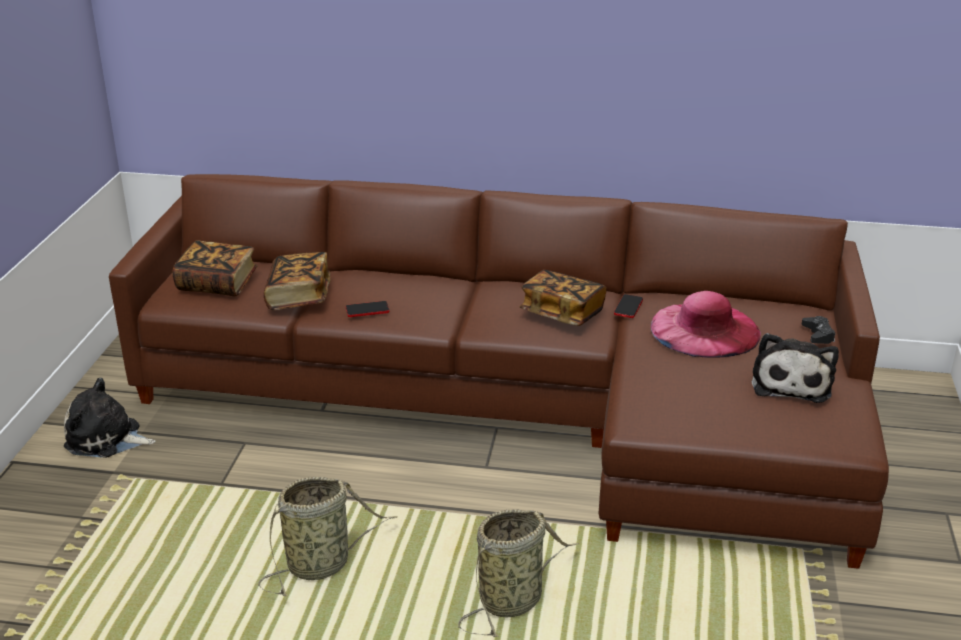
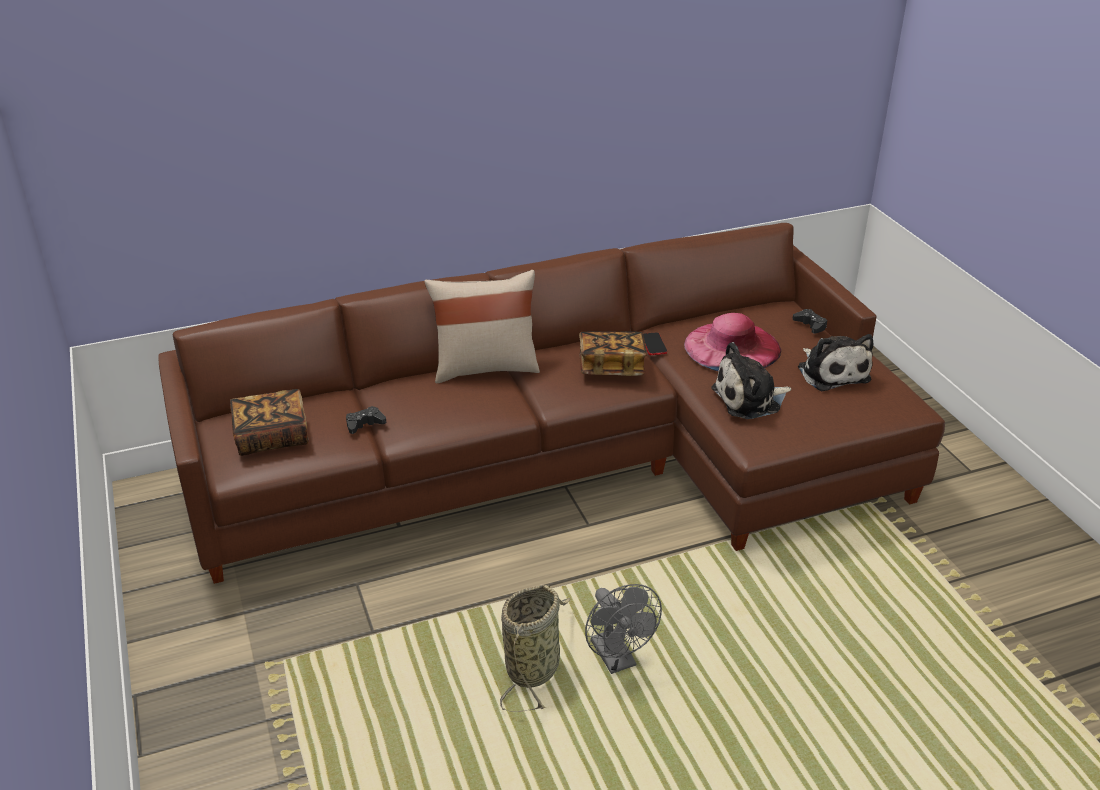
camera: 30 degrees left, 5 degrees up
plush toy [64,378,155,458] -> plush toy moved to [711,342,792,419]
book [264,252,331,310] -> black game controller [346,406,386,434]
phone [346,301,389,317] -> none
basket [458,509,579,637] -> none
none -> beige pillow [424,270,540,383]
none -> grey fan [585,584,662,674]

